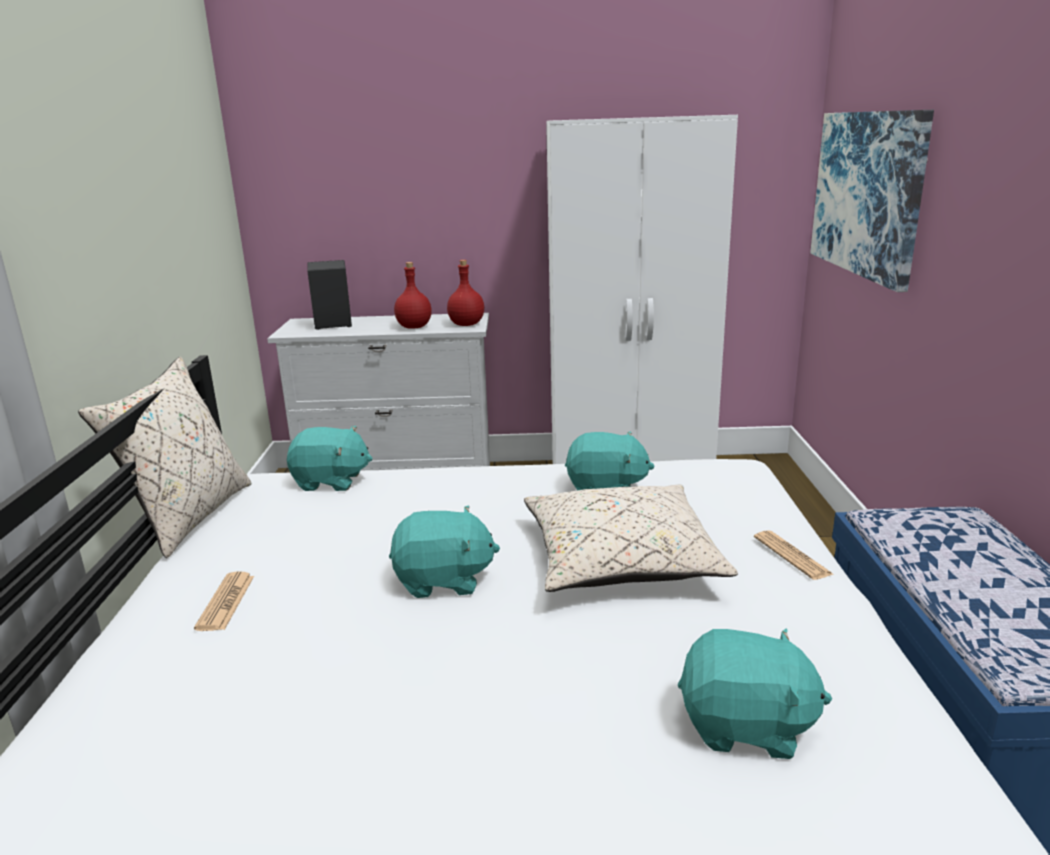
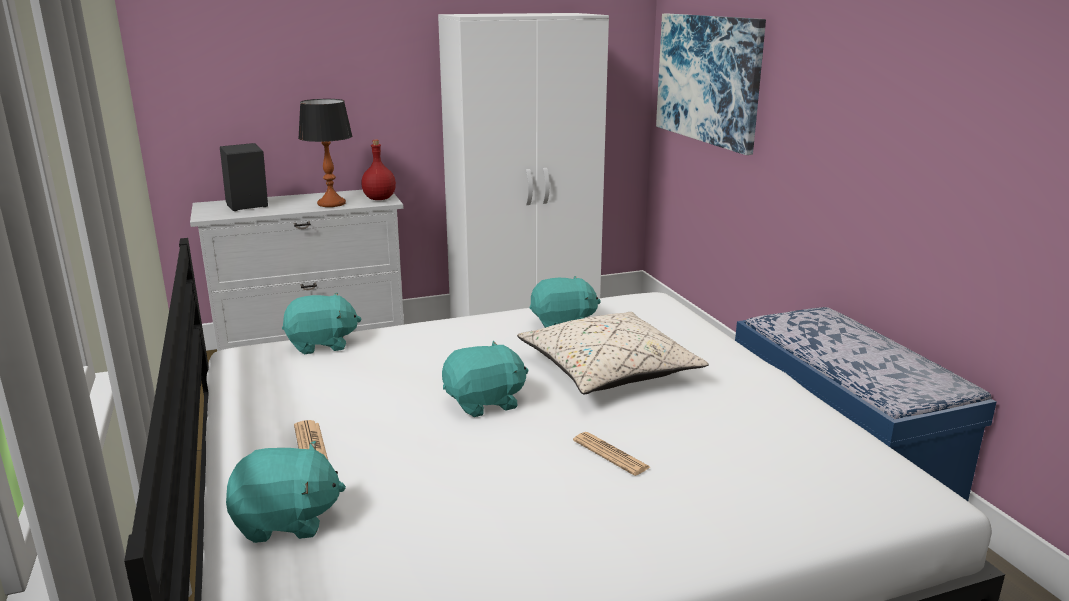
camera: 20 degrees left, 0 degrees up
beige pillow [78,357,252,558] -> none
red bottle [394,262,432,329] -> table lamp [298,99,352,207]
turquoise plush toy [678,628,832,759] -> turquoise plush toy moved to [226,441,346,543]
newspaper [754,530,833,580] -> newspaper moved to [573,432,650,476]

